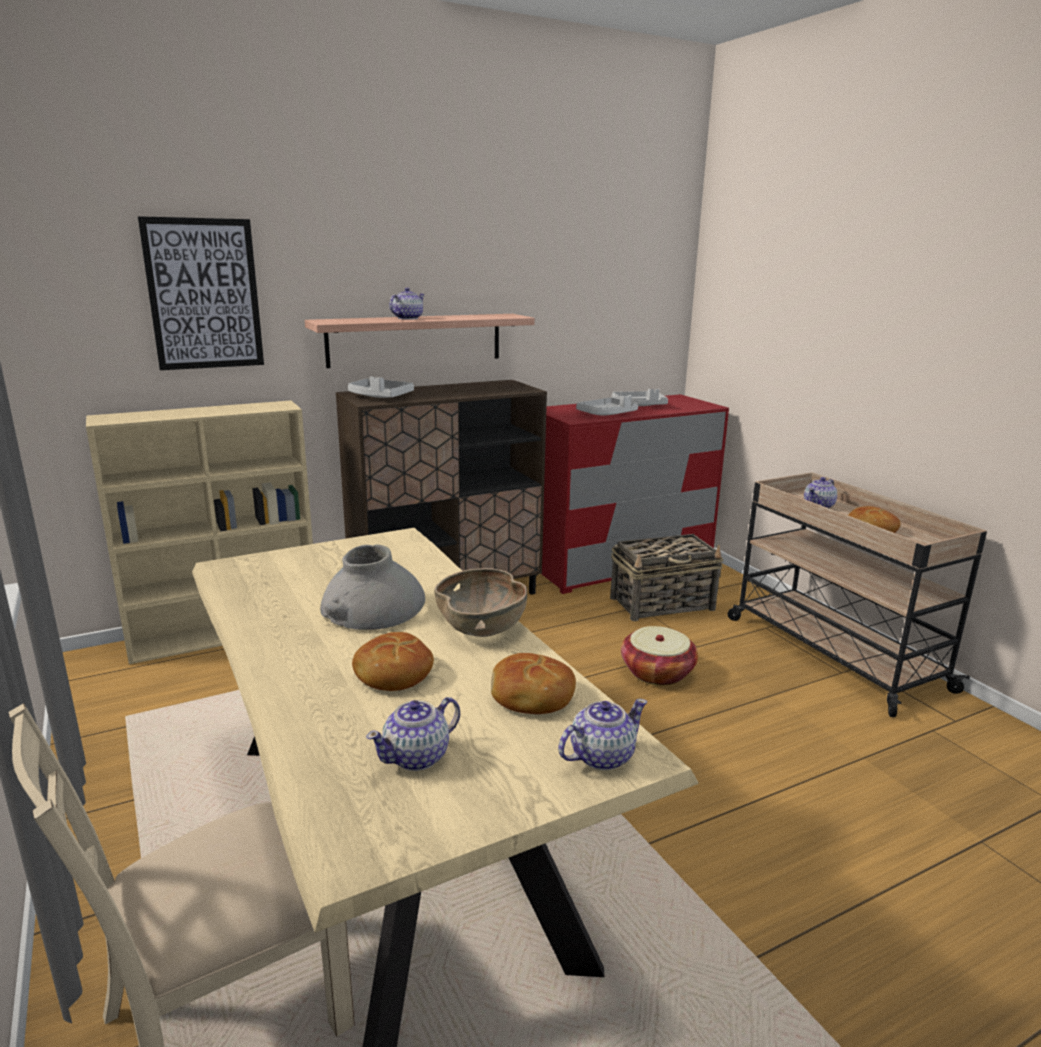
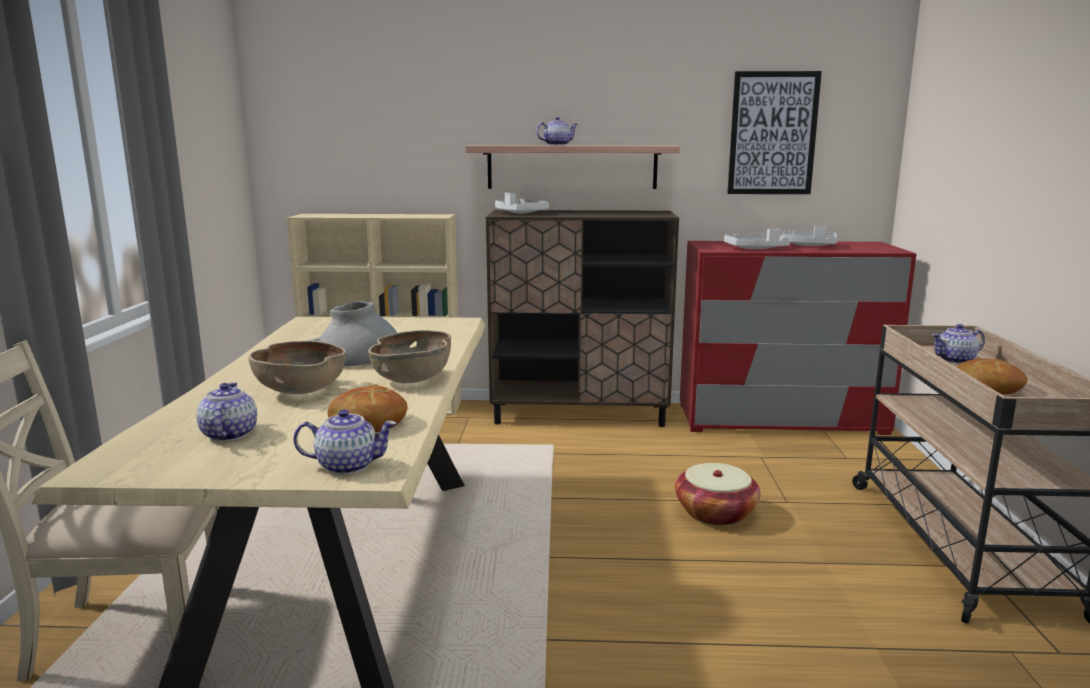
camera: 30 degrees right, 5 degrees down
picture [138,216,264,370] -> picture moved to [727,71,822,194]
bread [352,632,434,691] -> brown bowl [249,341,346,394]
teapot [366,697,460,771] -> teapot turned 90 degrees clockwise [197,382,257,442]
basket [610,534,723,621] -> none

